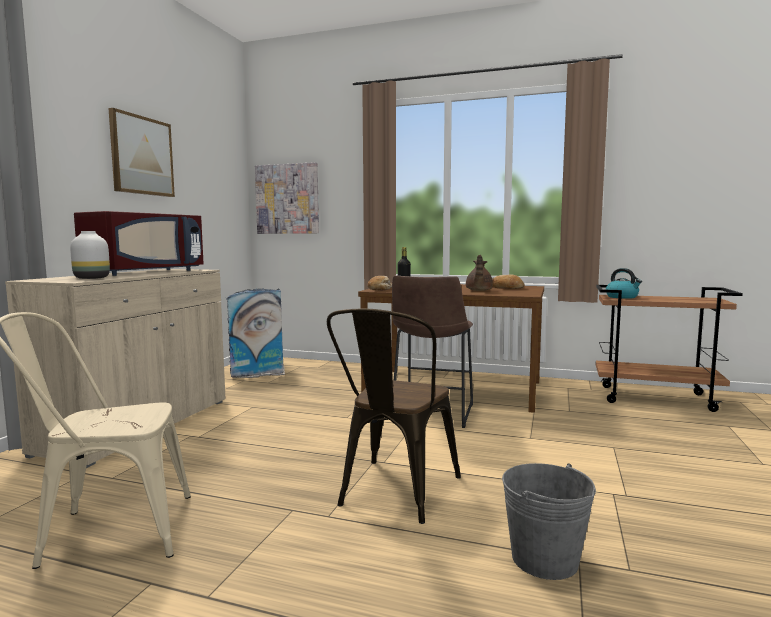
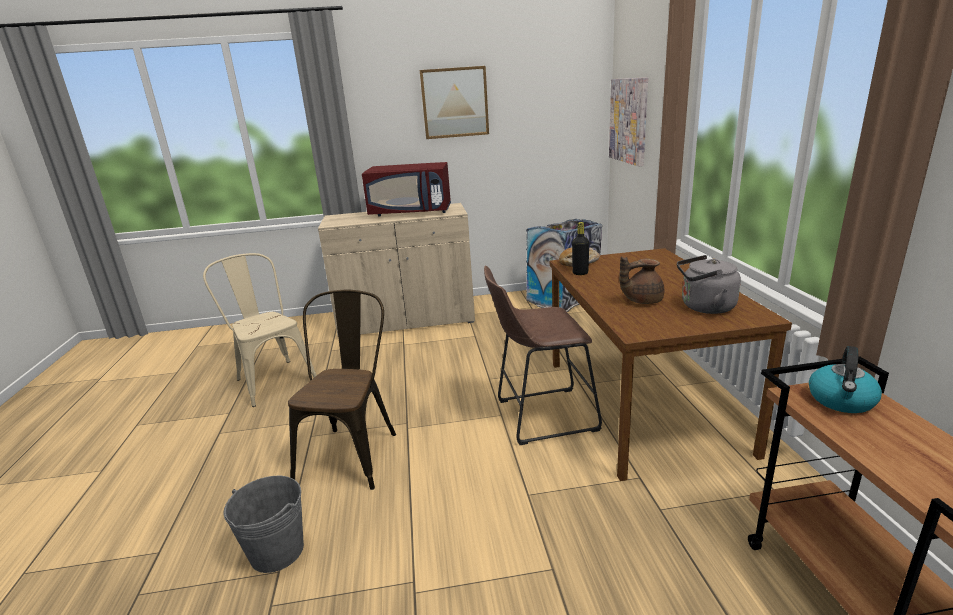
camera: 65 degrees right, 15 degrees up
white vase [70,231,110,279] -> none
brown chair [327,308,461,524] -> brown chair turned 105 degrees clockwise [288,290,396,490]
bread [492,274,524,289] -> grey kettle [677,255,741,314]

